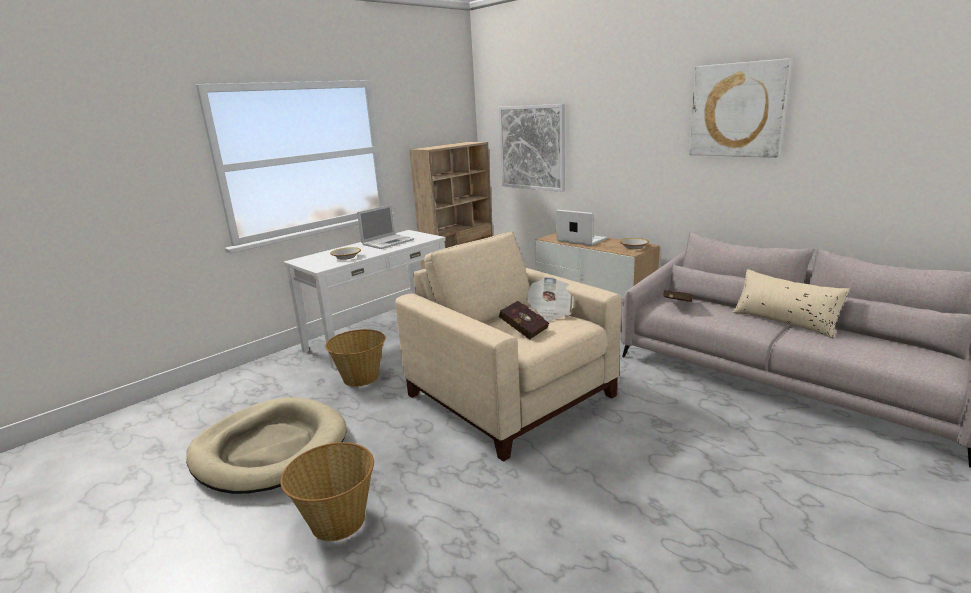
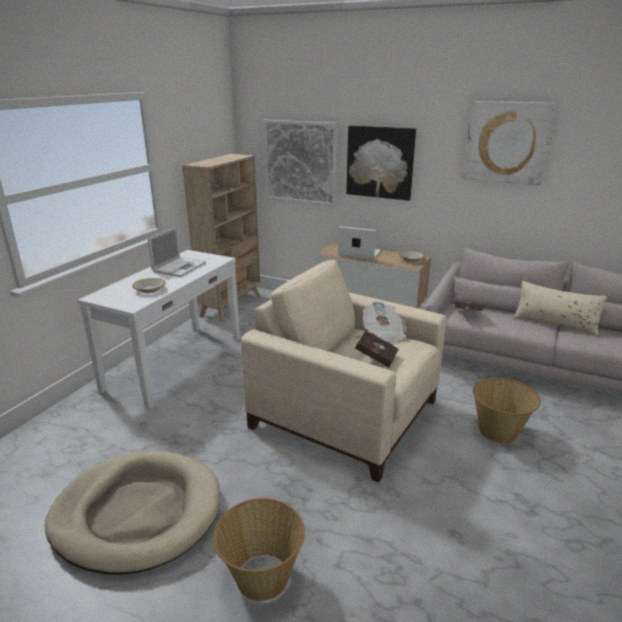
camera: 20 degrees left, 5 degrees up
basket [325,329,385,387] -> basket moved to [473,378,541,443]
none -> picture [346,125,416,201]

